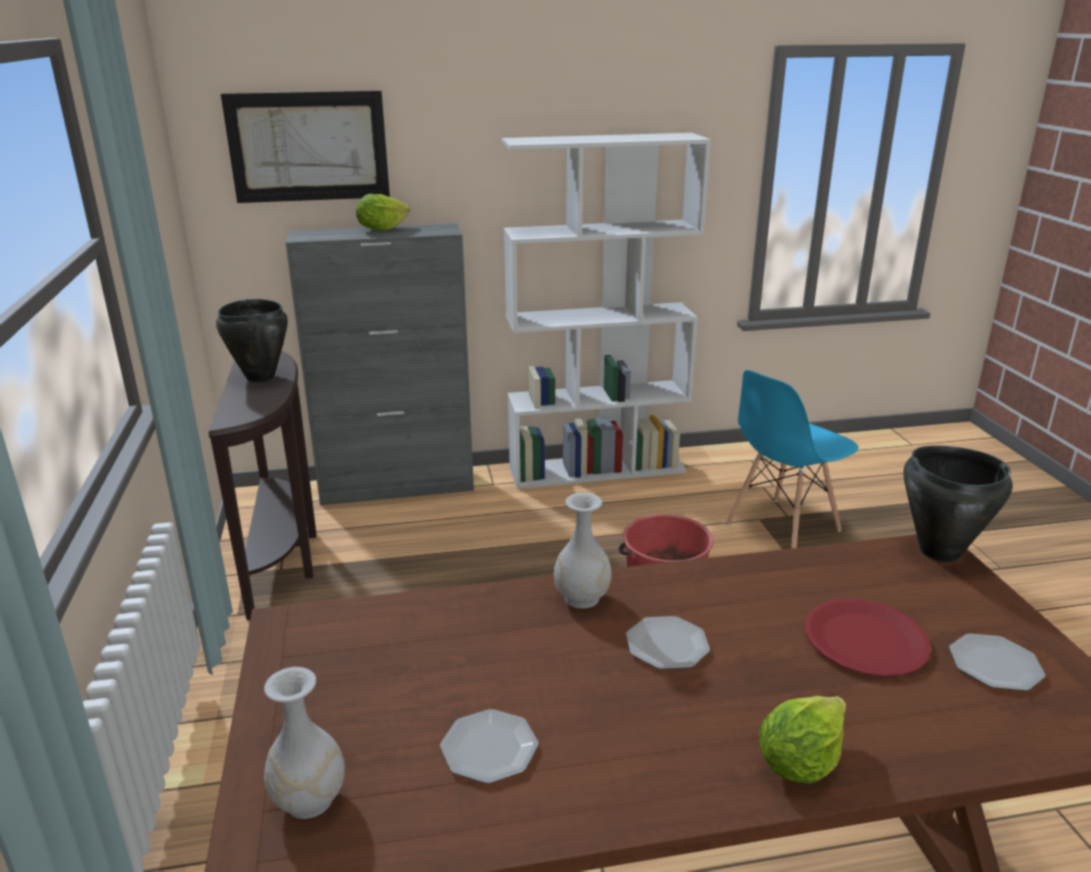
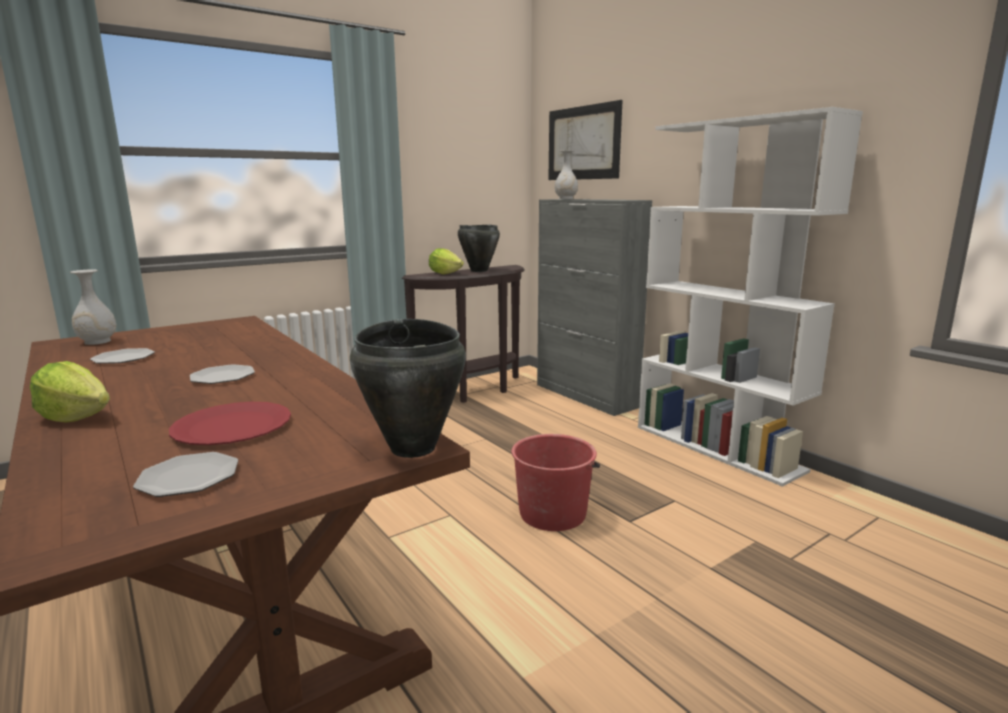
camera: 65 degrees right, 10 degrees down
lettuce [356,194,410,230] -> lettuce moved to [429,248,464,275]
white vase [554,493,612,609] -> white vase moved to [555,150,578,199]
blue chair [726,370,858,548] -> none

